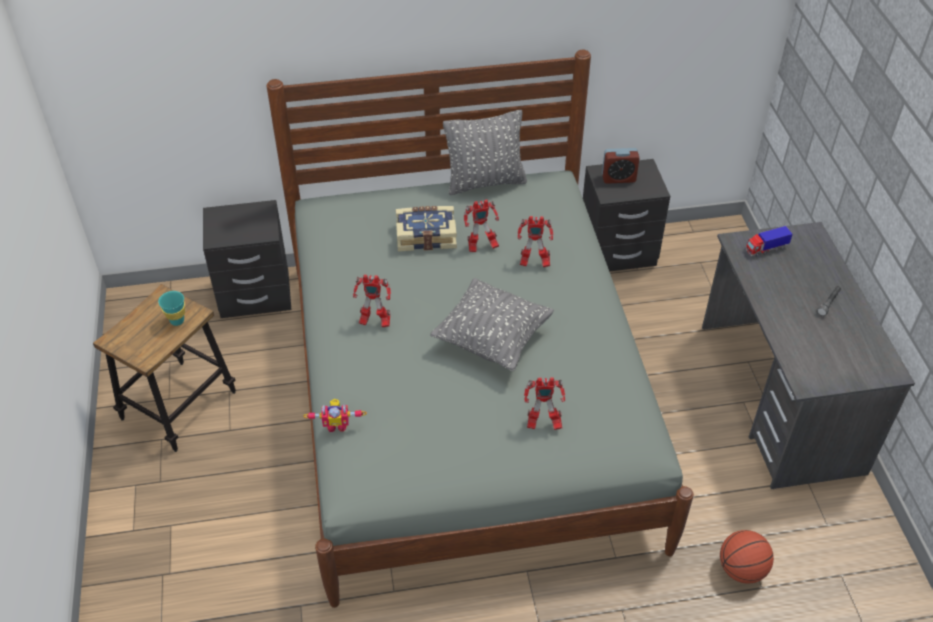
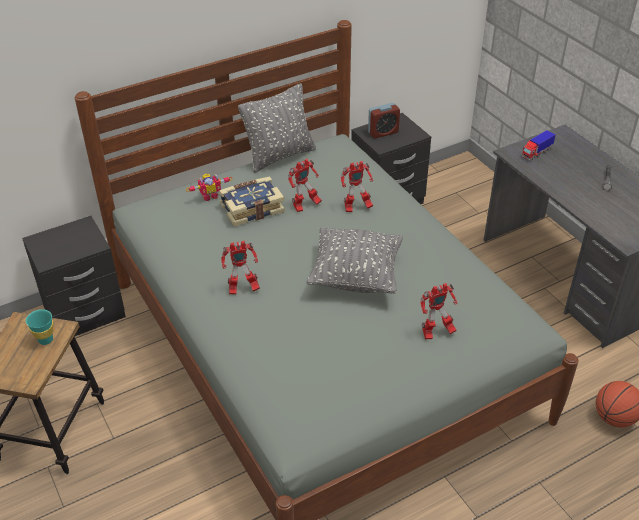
camera: 20 degrees left, 5 degrees down
toy robot [303,399,367,432] -> toy robot moved to [186,173,232,201]

